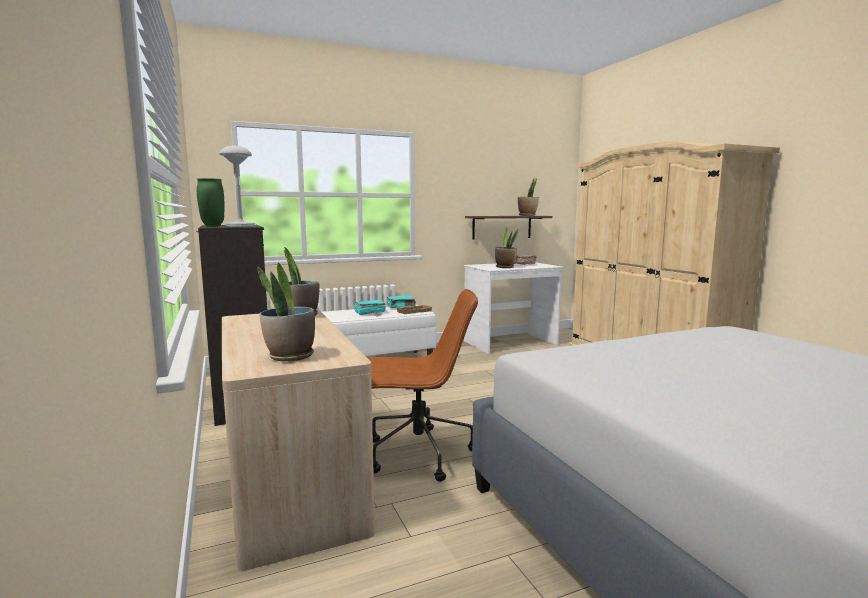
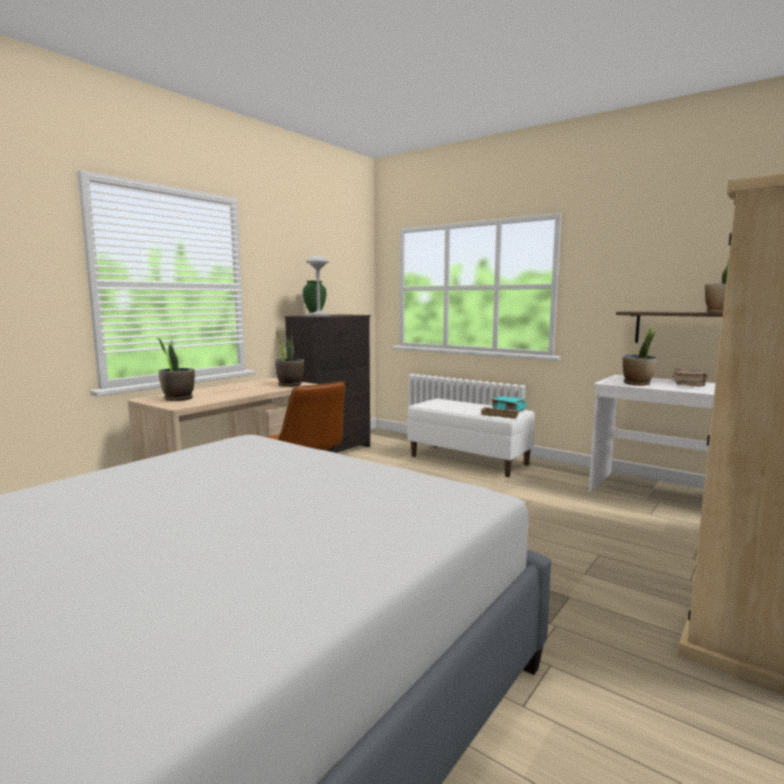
camera: 60 degrees right, 0 degrees up
turquoise book [355,300,386,315] -> none

